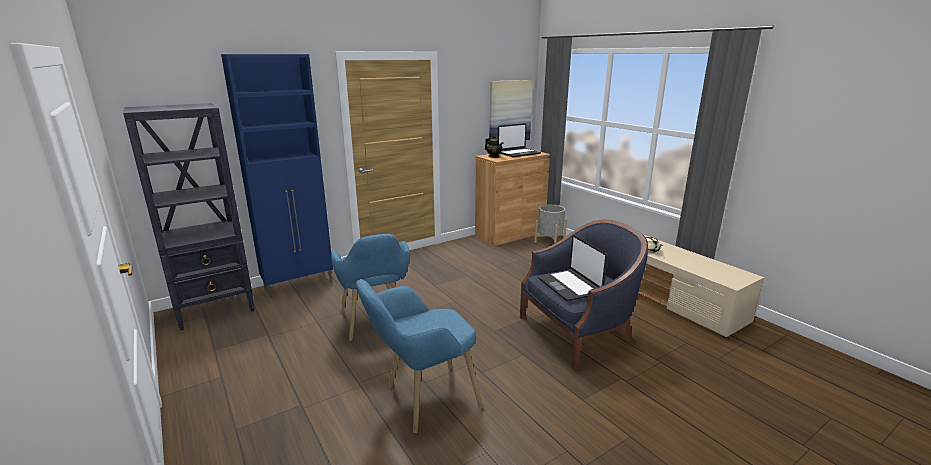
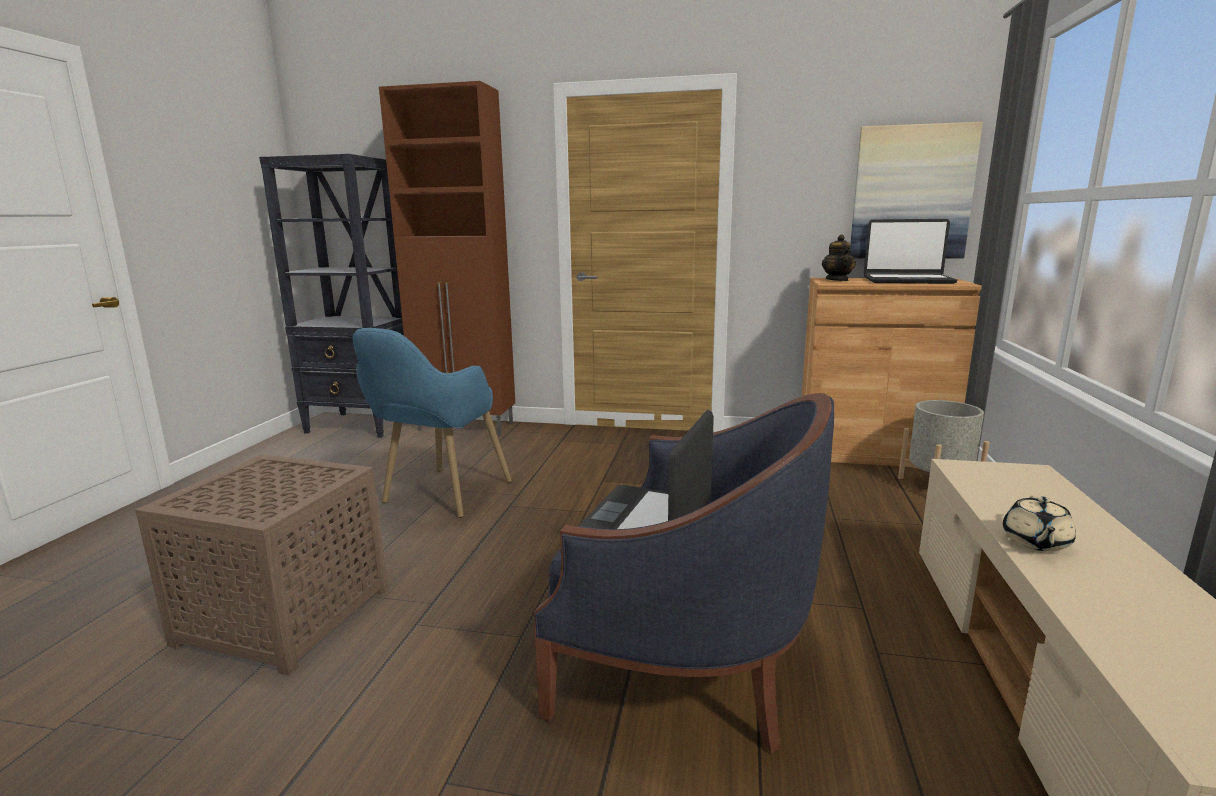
camera: 45 degrees right, 5 degrees down
blue cabinet [221,54,333,298] -> brown cabinet [379,81,515,435]
blue armchair [356,279,483,433] -> brown side table [135,454,388,676]

